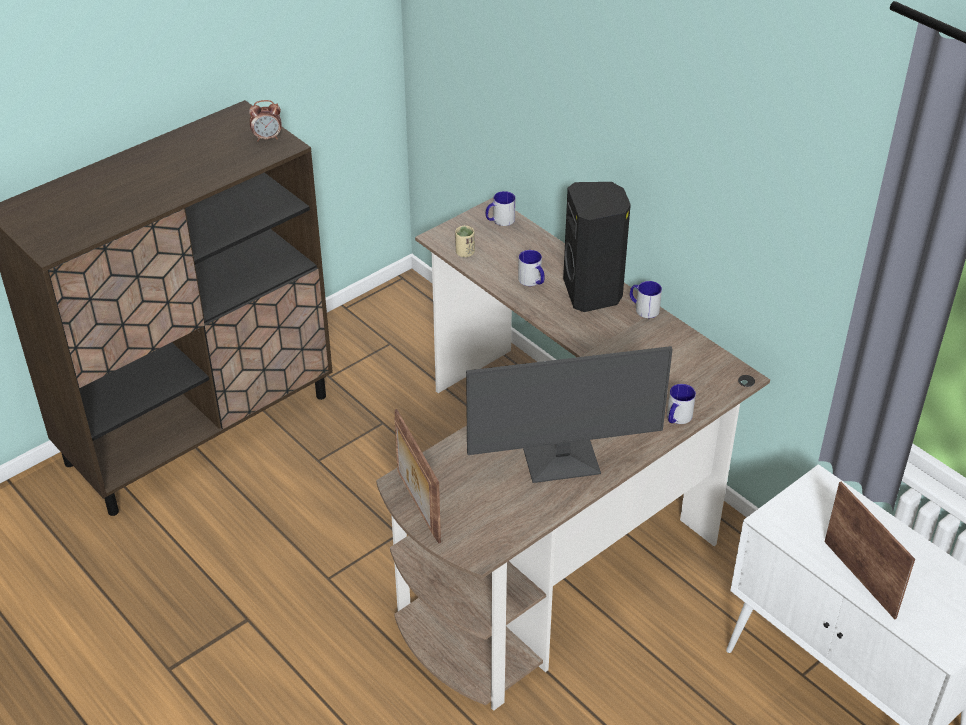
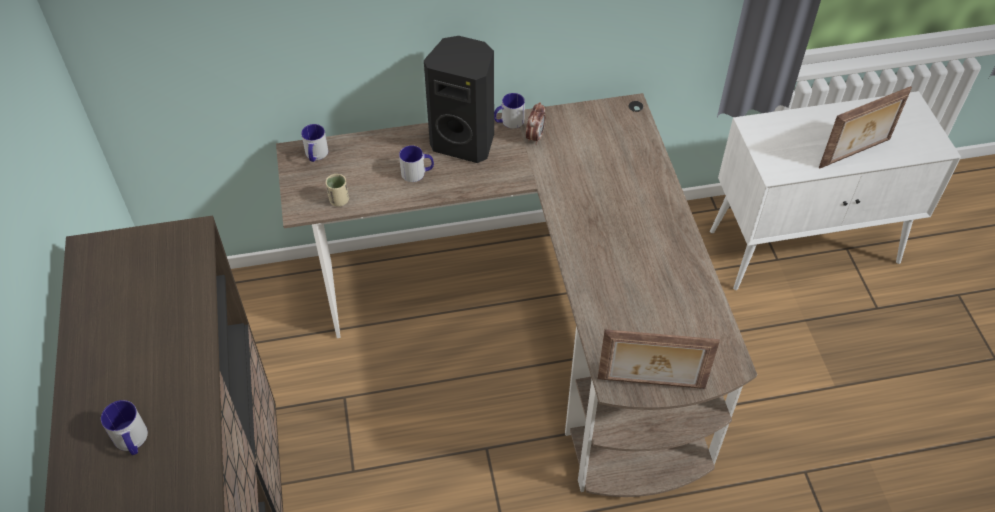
camera: 60 degrees left, 10 degrees up
alarm clock [249,100,282,141] -> alarm clock moved to [526,102,546,145]
monitor [466,346,673,483] -> none
mug [667,384,696,424] -> mug moved to [101,400,148,455]
picture frame [825,482,915,619] -> picture frame turned 150 degrees clockwise [819,86,912,168]

